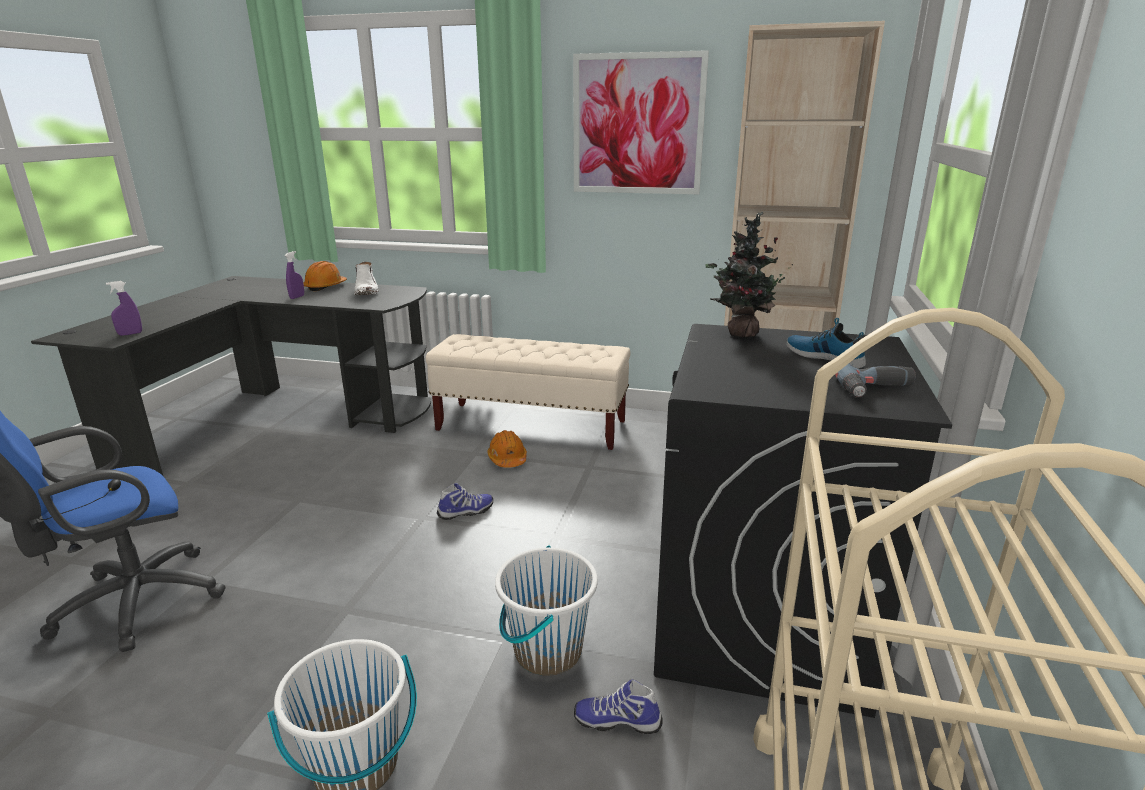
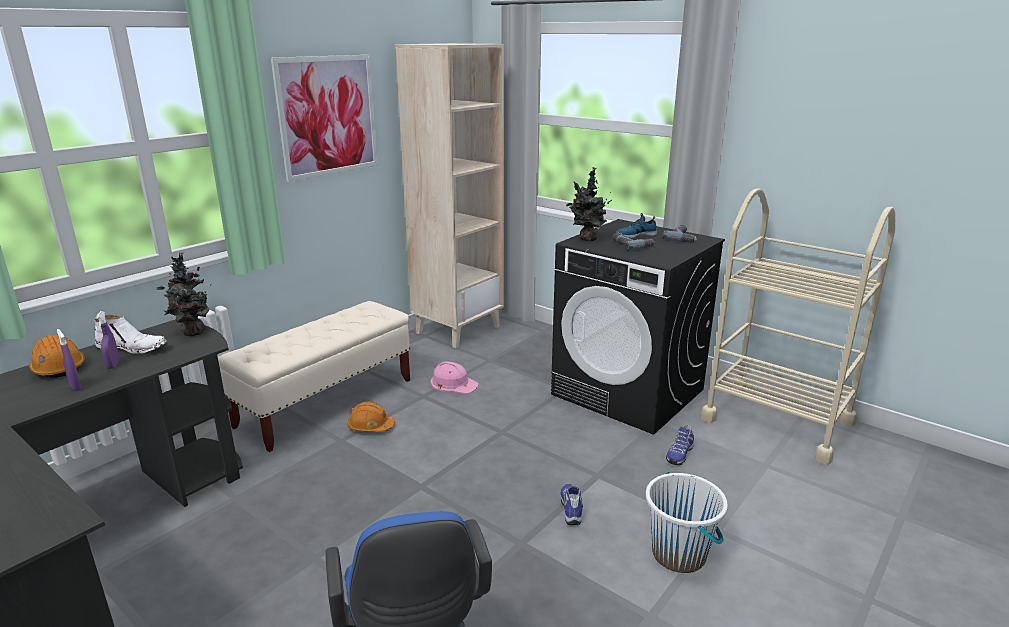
camera: 65 degrees left, 0 degrees up
purple spray bottle [106,281,142,336] -> purple spray bottle moved to [96,311,120,369]
shoe [437,483,493,520] -> shoe moved to [560,484,583,525]
white bucket [495,545,598,676] -> none
none -> potted plant [156,252,210,336]
none -> pink hard hat [430,361,479,394]
none -> power drill [613,233,655,251]

